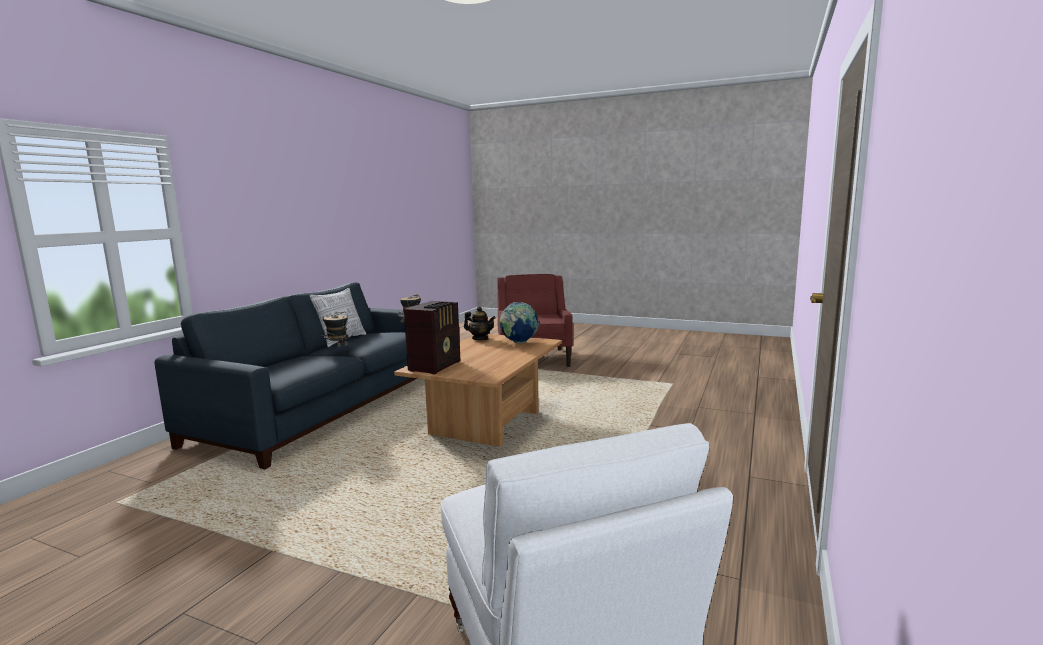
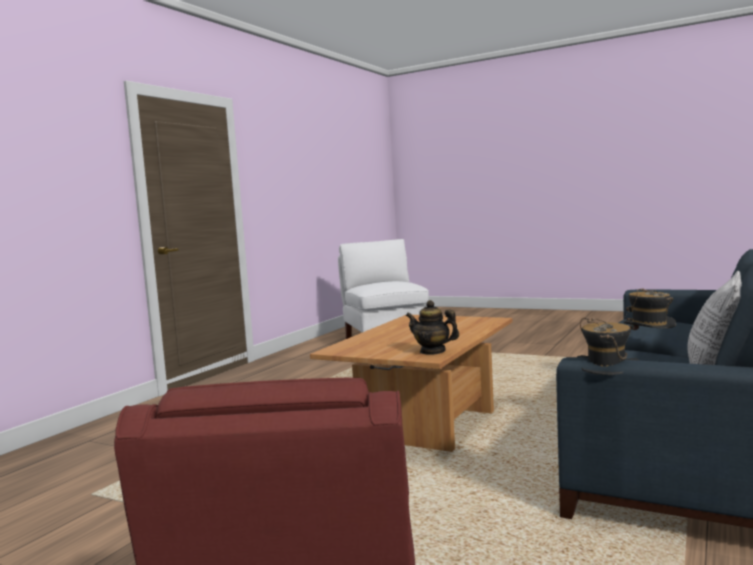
camera: 175 degrees left, 5 degrees down
radio [404,301,460,374] -> none
globe [499,302,539,343] -> none

